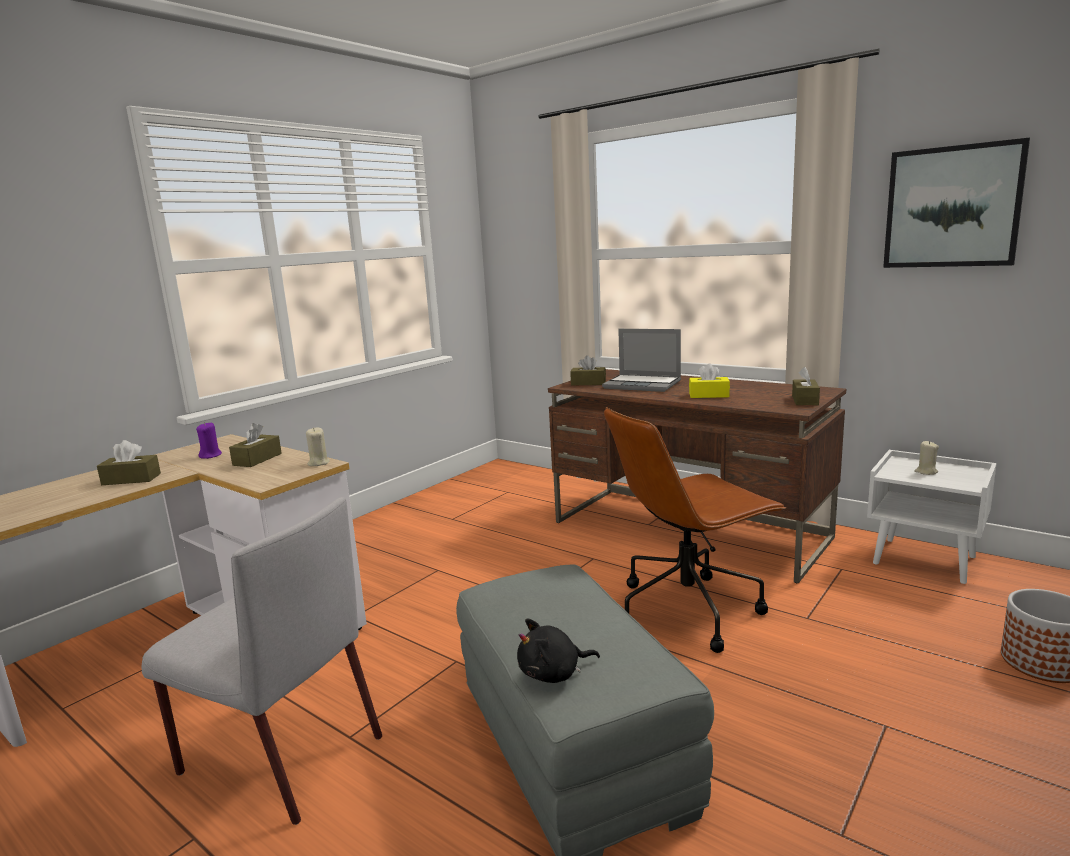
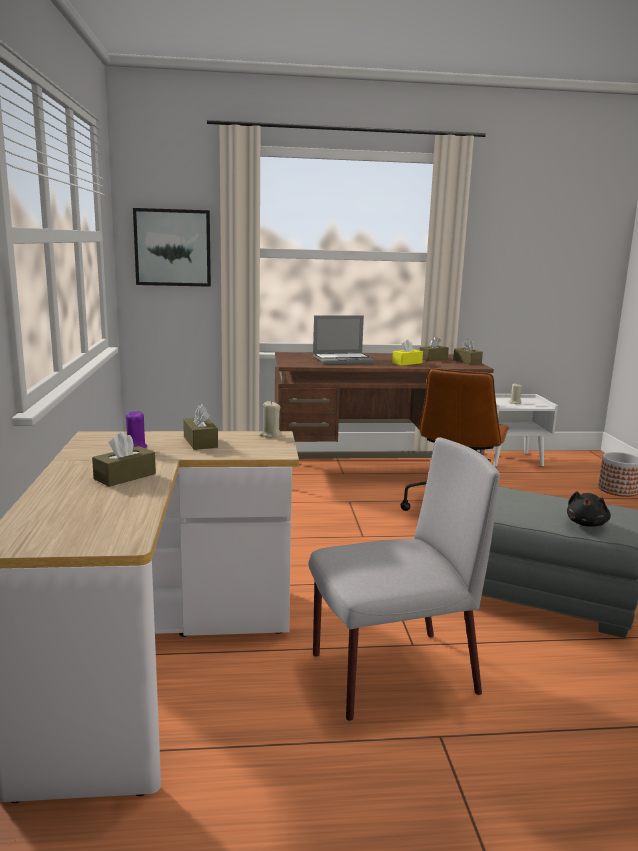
camera: 45 degrees left, 0 degrees up
brown tissue box [570,355,606,385] -> brown tissue box moved to [420,336,449,361]
picture [883,138,1030,268] -> picture moved to [133,208,211,287]

